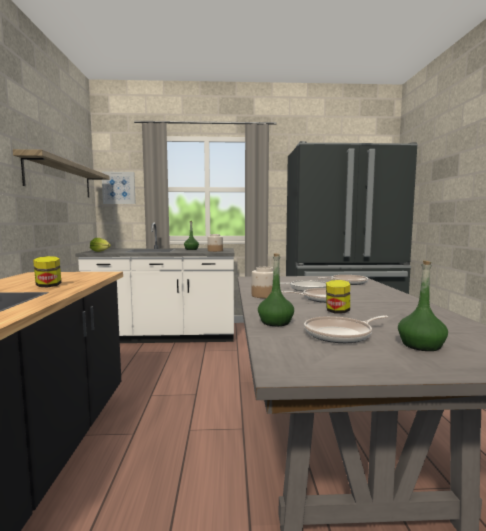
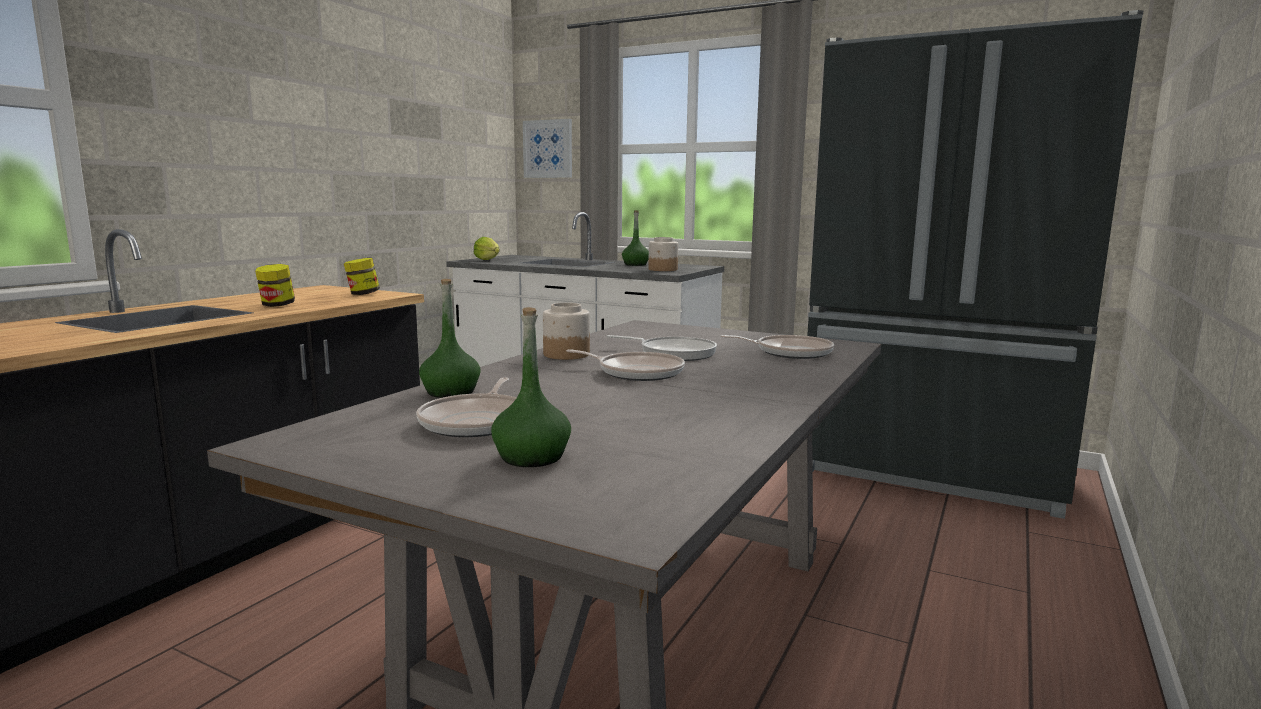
camera: 30 degrees right, 5 degrees up
shelf [13,149,110,197] -> none
frying pan [304,315,388,343] -> frying pan turned 90 degrees counterclockwise [416,377,517,437]
jar [326,280,350,314] -> jar moved to [344,258,380,295]

